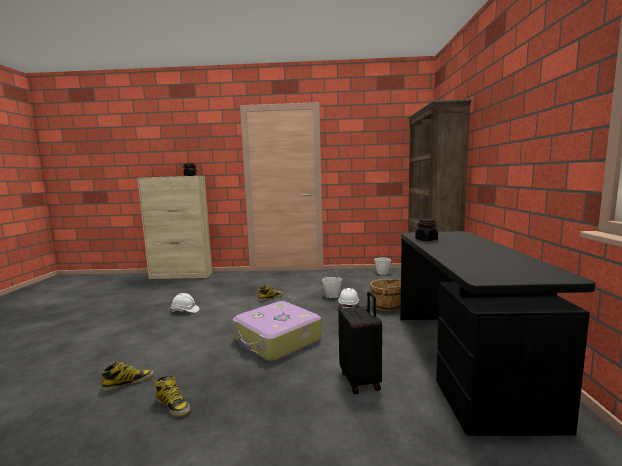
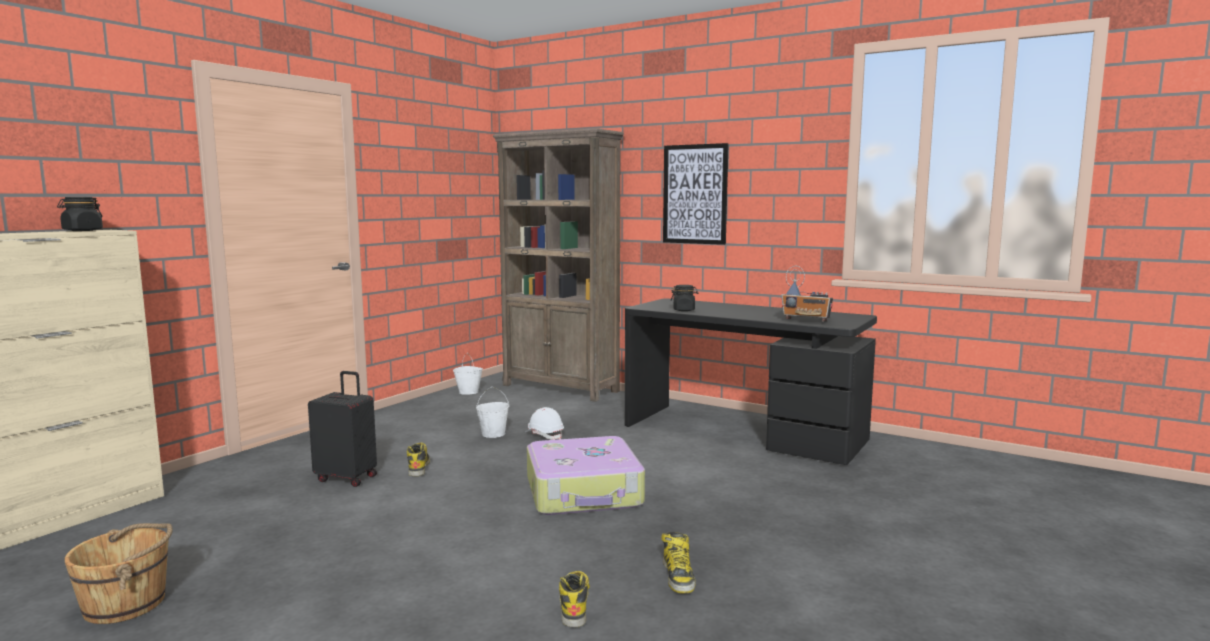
camera: 60 degrees left, 0 degrees up
boot [154,375,190,417] -> boot turned 105 degrees clockwise [661,532,696,593]
white hard hat [171,293,199,313] -> none
black suitcase [338,291,382,394] -> black suitcase moved to [308,371,377,487]
brown bucket [370,279,401,311] -> brown bucket moved to [64,523,173,624]
none -> picture [663,143,729,245]
none -> radio [781,266,833,321]

